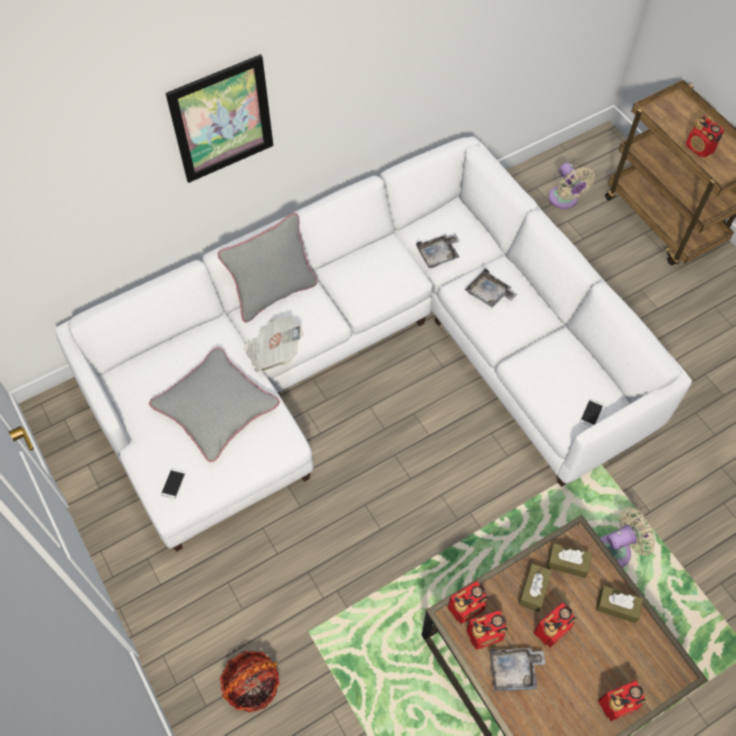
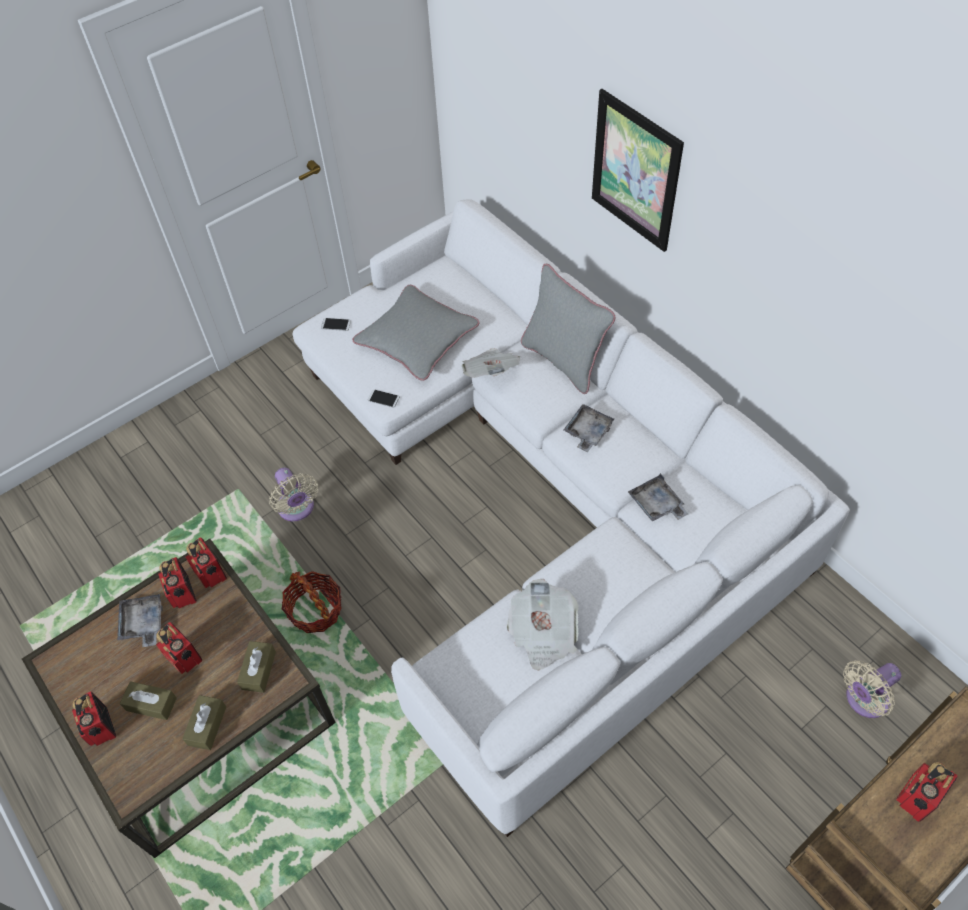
camera: 85 degrees right, 5 degrees down
basket [220,651,280,713] -> basket moved to [282,571,342,633]
grey tray [465,269,517,308] -> grey tray moved to [564,404,615,452]
brown tissue box [519,563,552,612] -> brown tissue box moved to [120,681,177,720]
phone [580,399,603,426] -> phone moved to [368,389,400,408]
beige fan [600,507,655,568] -> beige fan moved to [269,468,318,522]
none -> newspaper [506,579,578,671]

